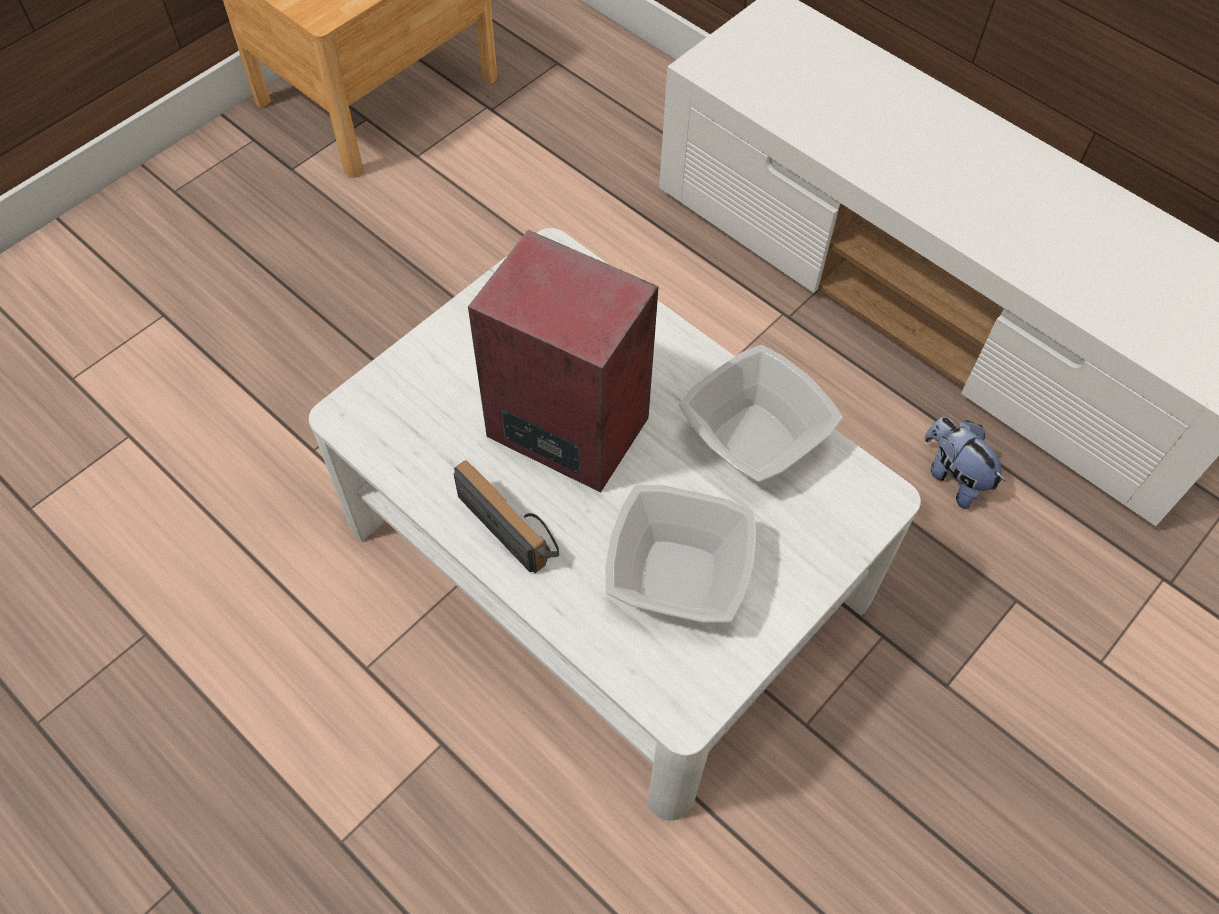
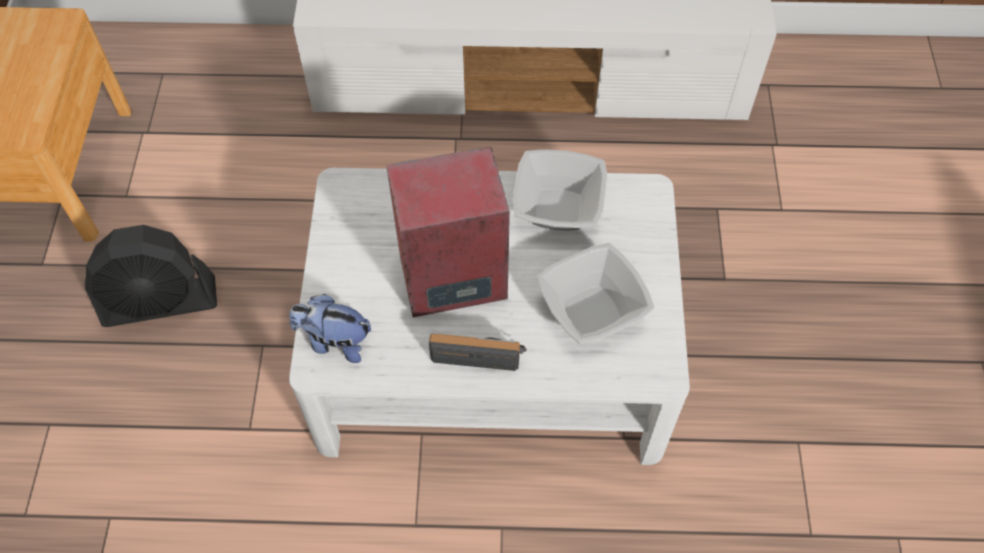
camera: 40 degrees left, 0 degrees up
plush toy [924,417,1005,509] -> plush toy moved to [289,294,371,363]
none -> black fan [85,225,217,327]

